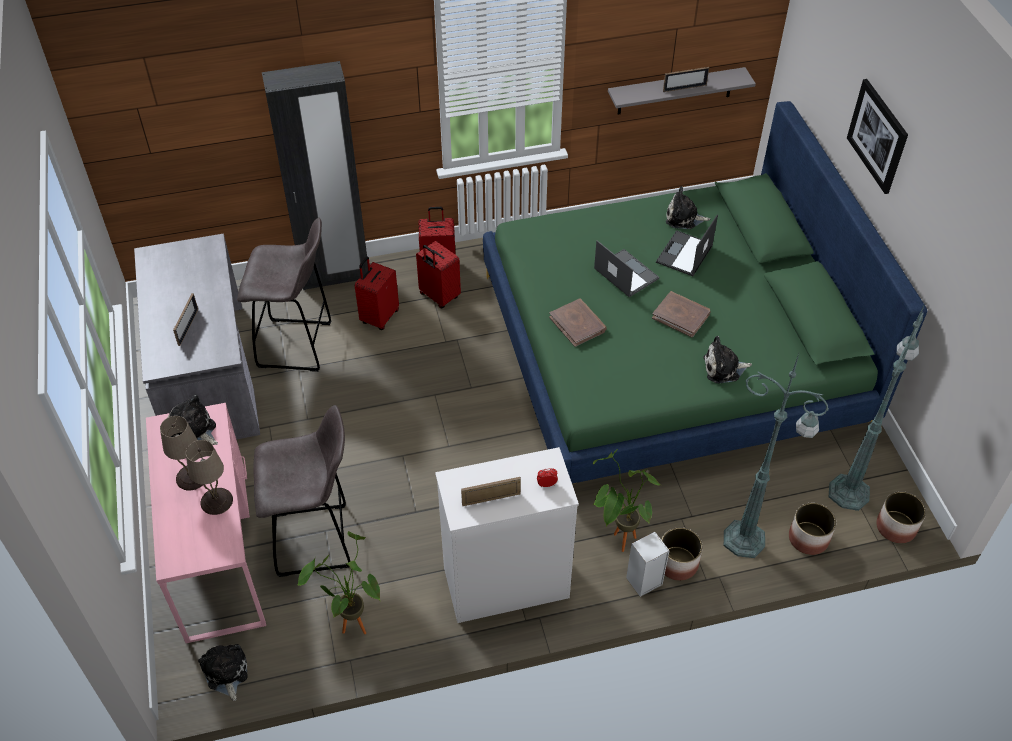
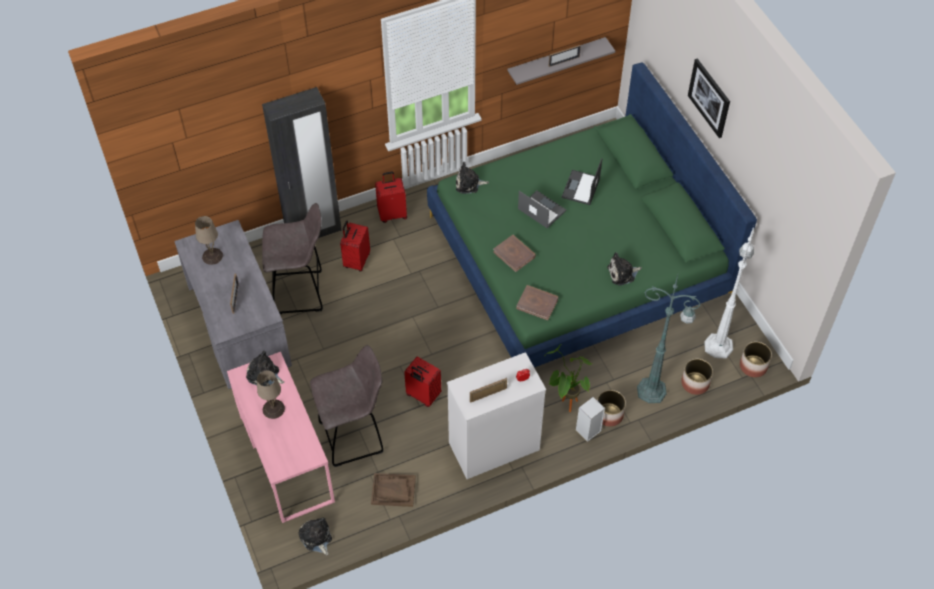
camera: 10 degrees left, 5 degrees up
beige table lamp [186,440,233,515] -> beige table lamp moved to [195,216,223,265]
potted plant [298,531,380,634] -> brown tray [371,473,416,507]
red suitcase [416,241,461,308] -> red suitcase moved to [404,357,441,407]
brown book [652,291,710,337] -> brown book moved to [516,285,558,320]
plush toy [666,186,710,229] -> plush toy moved to [456,162,489,194]
green floor lamp [829,301,926,511] -> white floor lamp [704,226,754,358]

